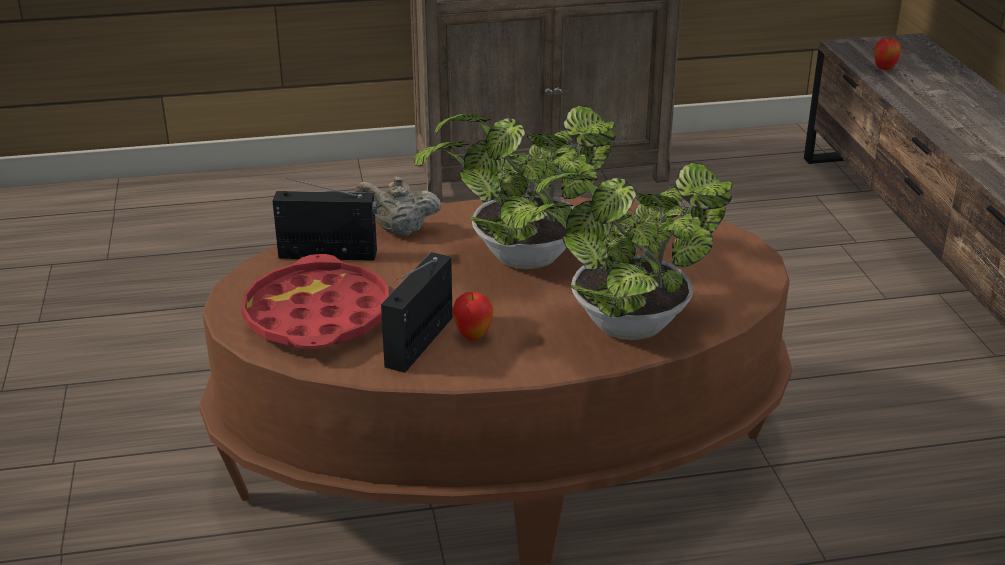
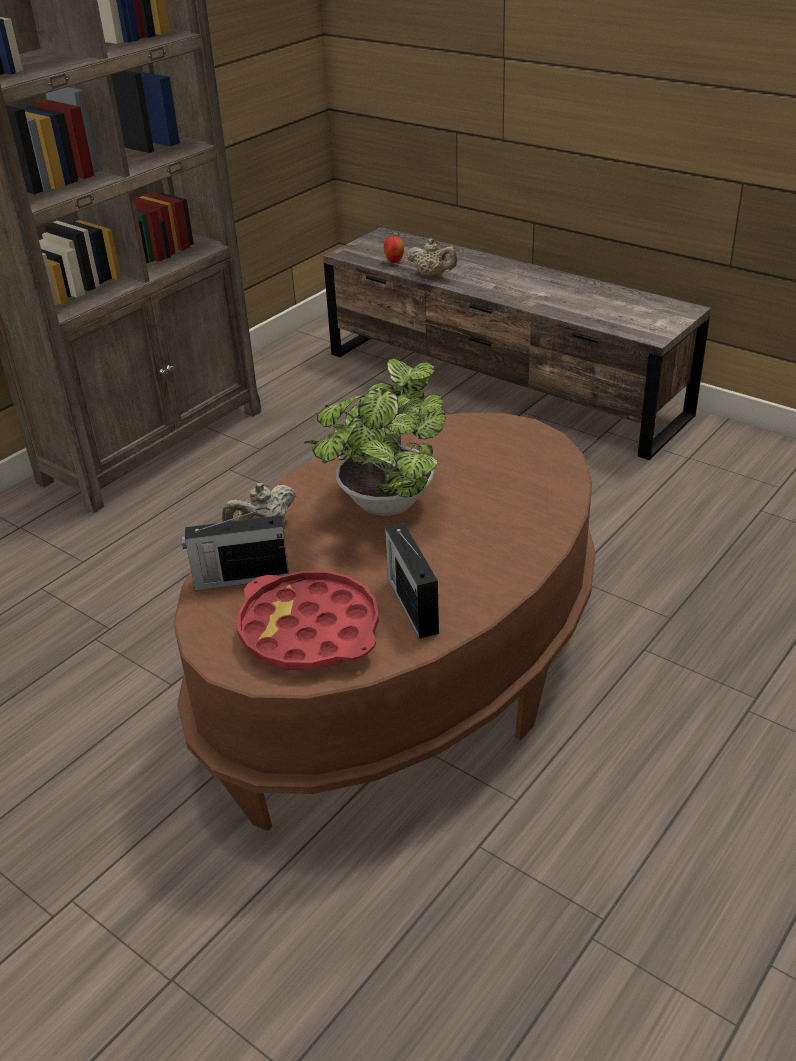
camera: 40 degrees left, 5 degrees up
radio [272,178,378,261] -> radio turned 150 degrees counterclockwise [182,507,289,591]
apple [452,292,493,341] -> none
potted plant [512,162,733,340] -> none
none -> beige teapot [406,238,457,277]

